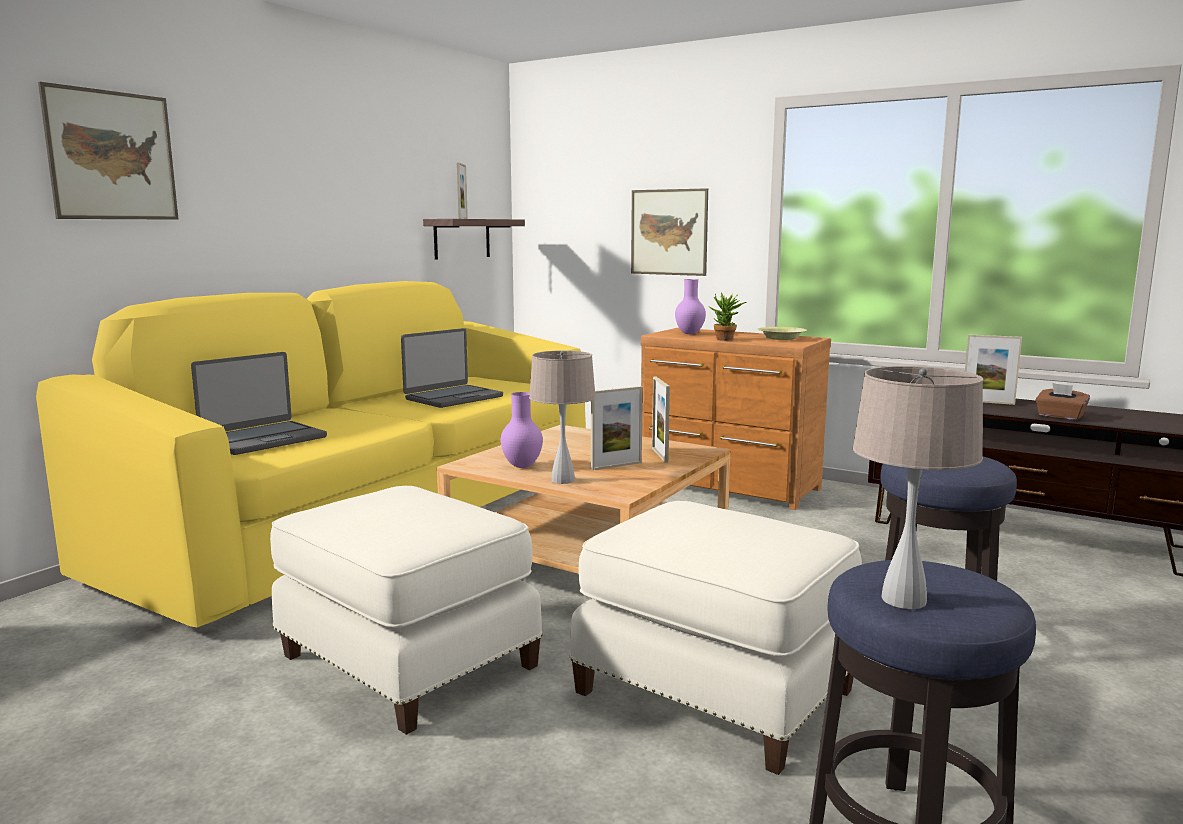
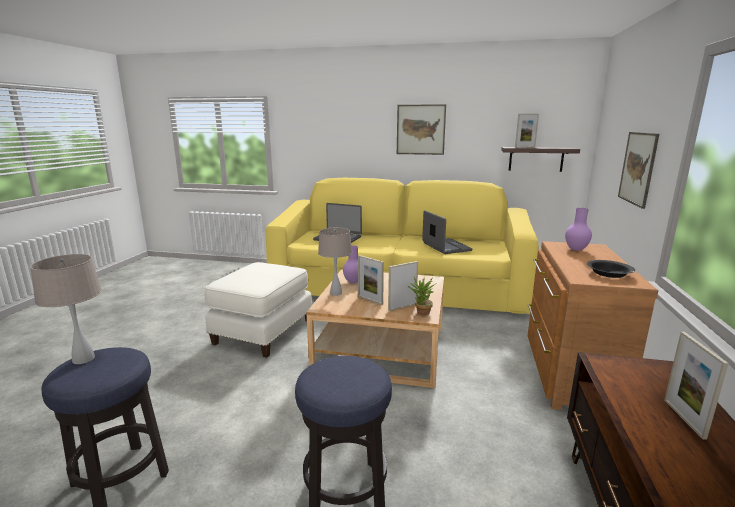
camera: 70 degrees right, 5 degrees up
picture [38,82,179,220] -> picture moved to [397,104,446,155]
laptop [401,328,503,408] -> laptop turned 135 degrees counterclockwise [422,210,472,254]
white ottoman [570,501,862,775] -> none
potted plant [709,292,747,341] -> potted plant moved to [408,278,437,315]
yellow bowl [758,327,807,340] -> black bowl [587,260,635,278]
brown tissue box [1036,383,1090,420] -> none

